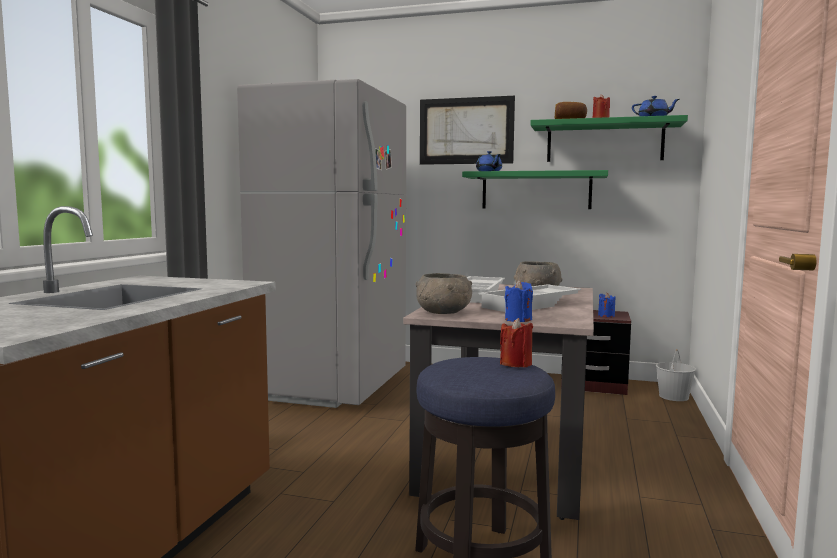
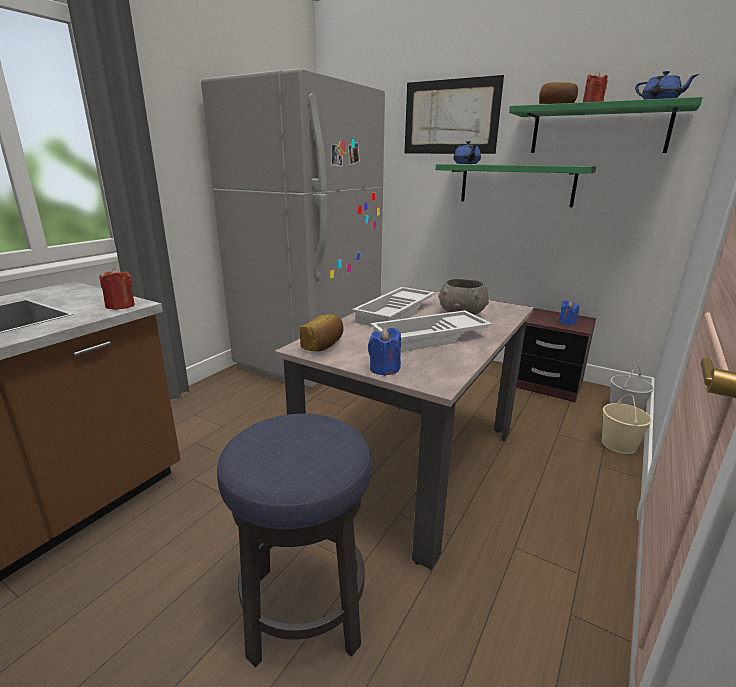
camera: 15 degrees right, 15 degrees up
grey bowl [415,273,472,314] -> bread [300,314,343,352]
red candle [500,318,533,367] -> red candle moved to [99,267,135,310]
none -> beige bucket [602,394,652,454]

